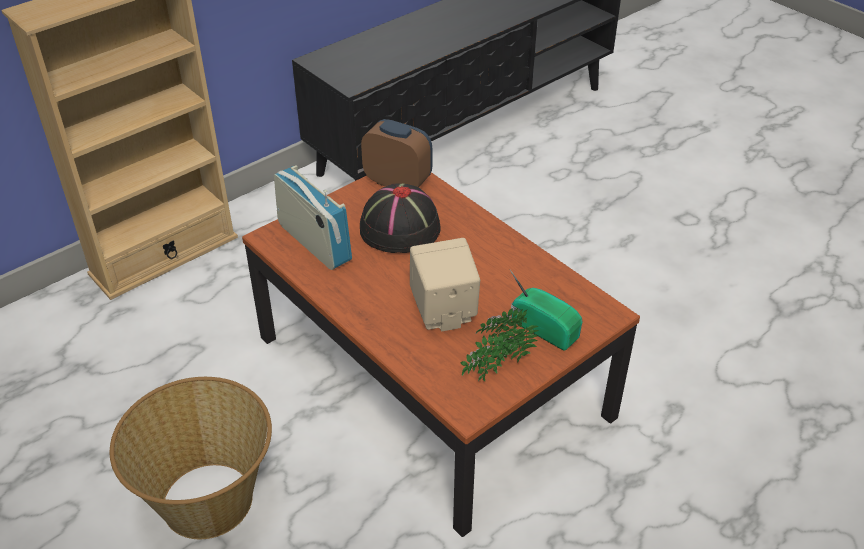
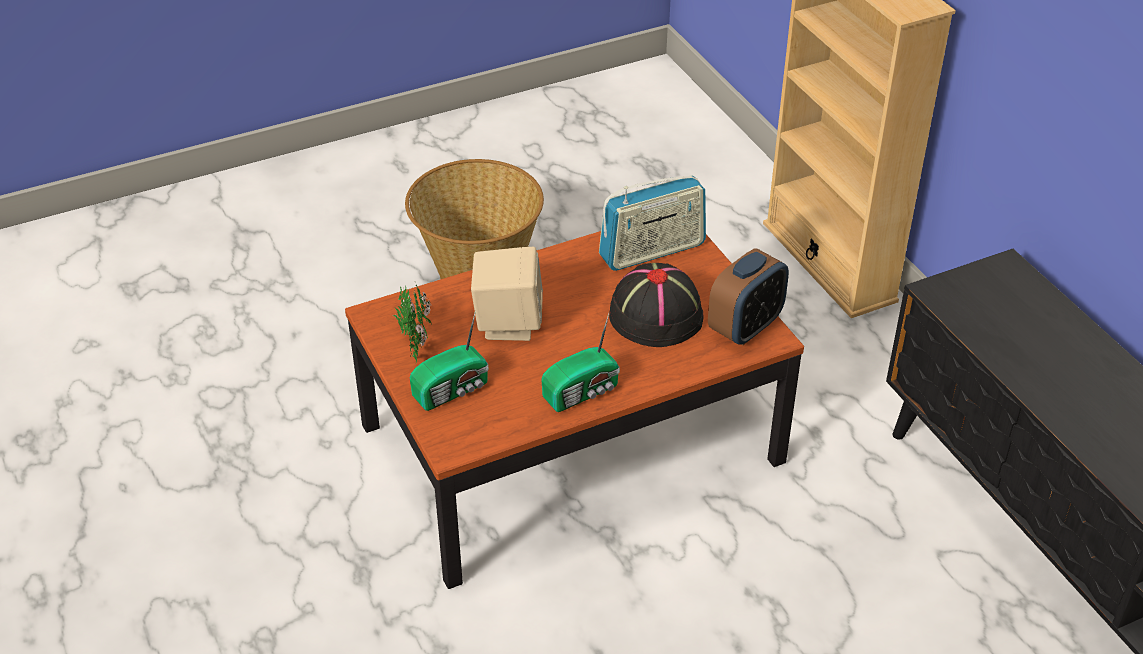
camera: 105 degrees right, 0 degrees up
none -> radio [541,313,620,412]

